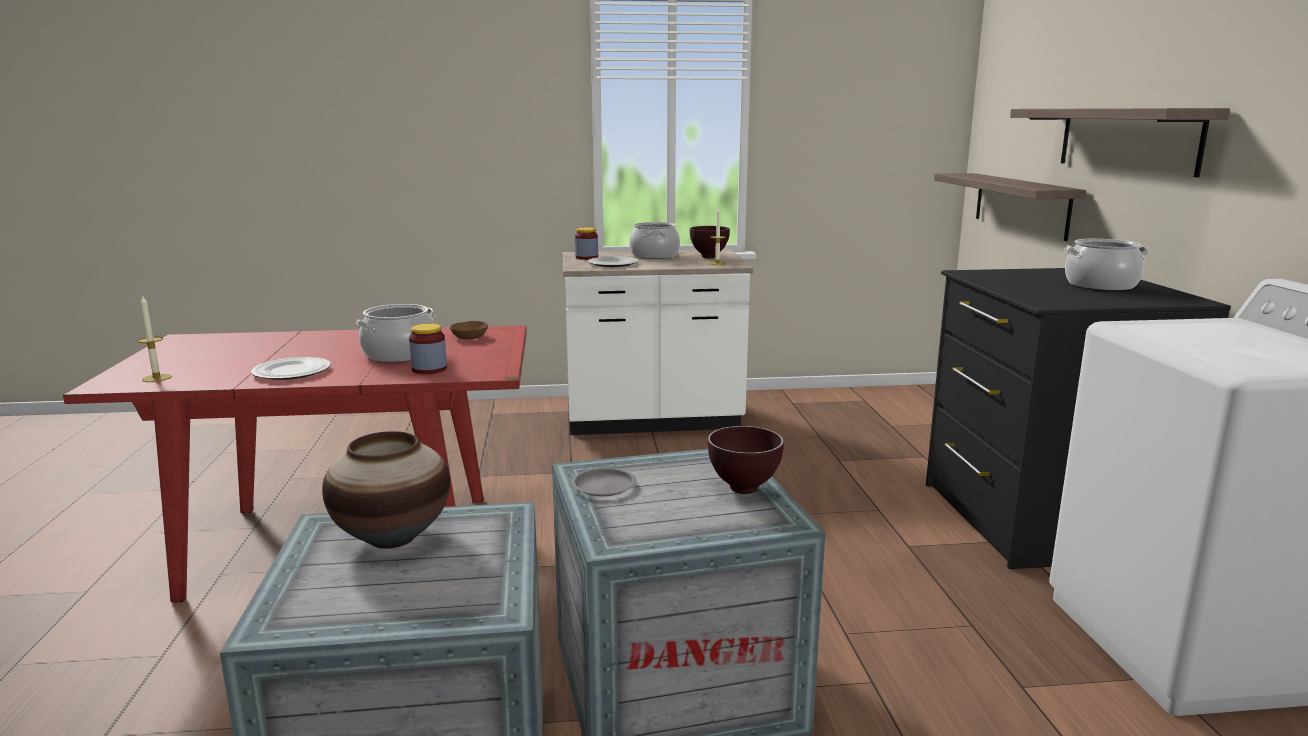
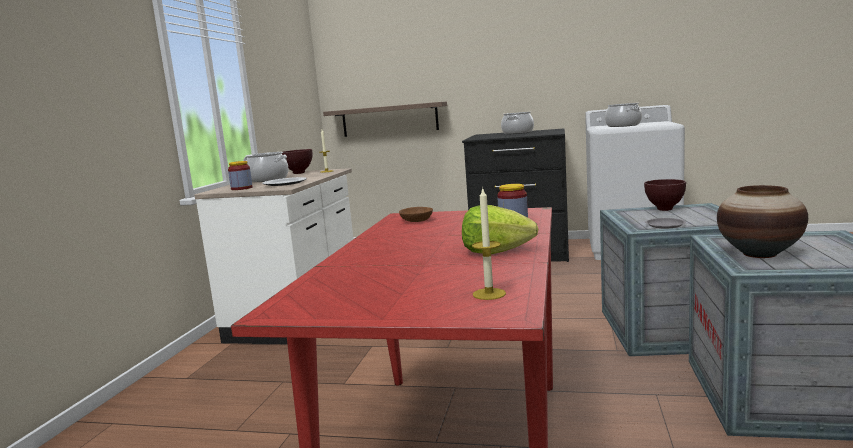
camera: 70 degrees left, 5 degrees down
plate [251,357,331,380] -> lettuce [462,205,538,254]
cooking pot [356,304,435,362] -> cooking pot moved to [605,103,642,127]
shelf [1010,108,1230,177] -> none

